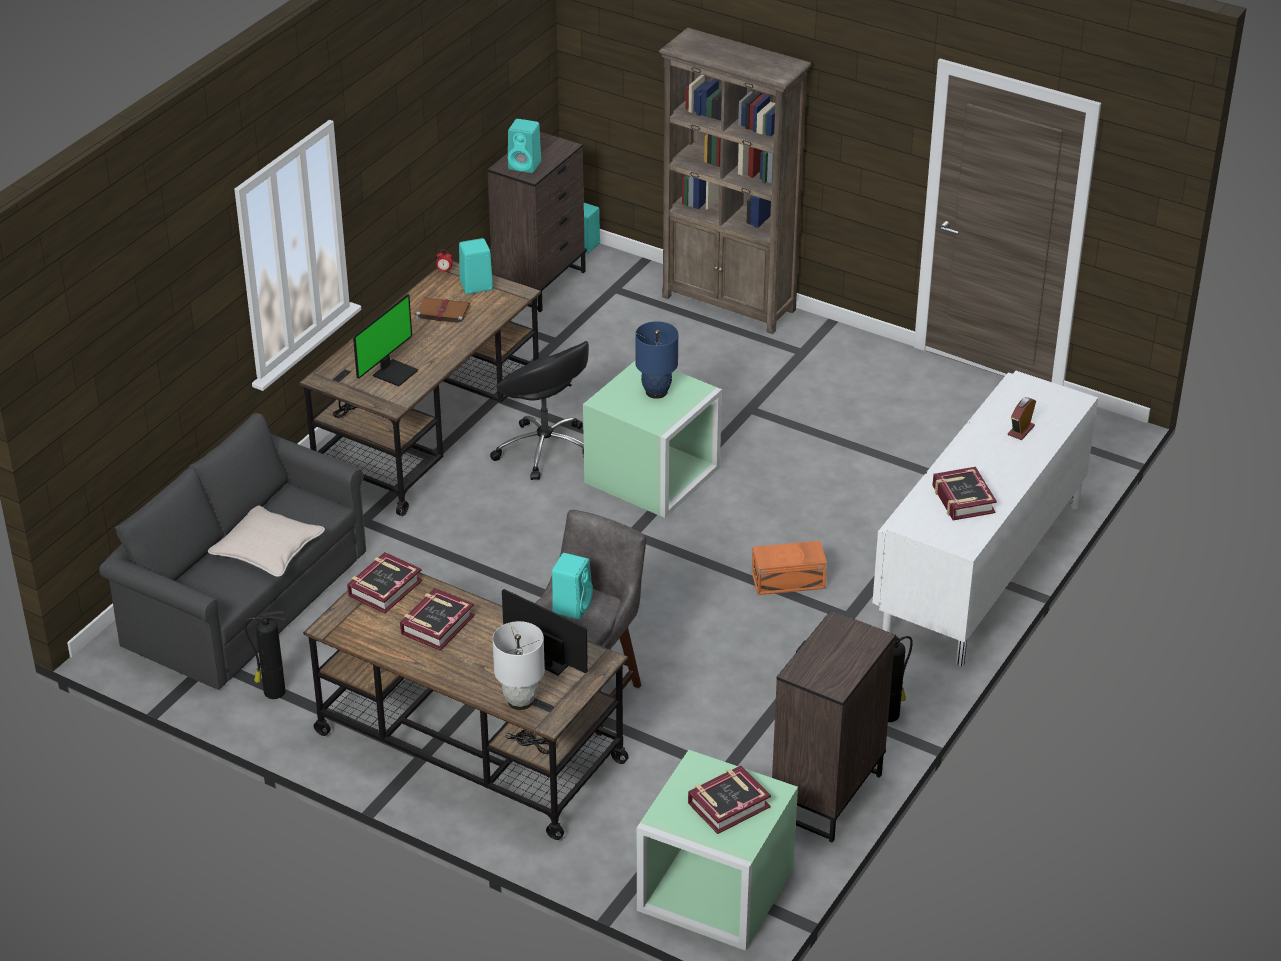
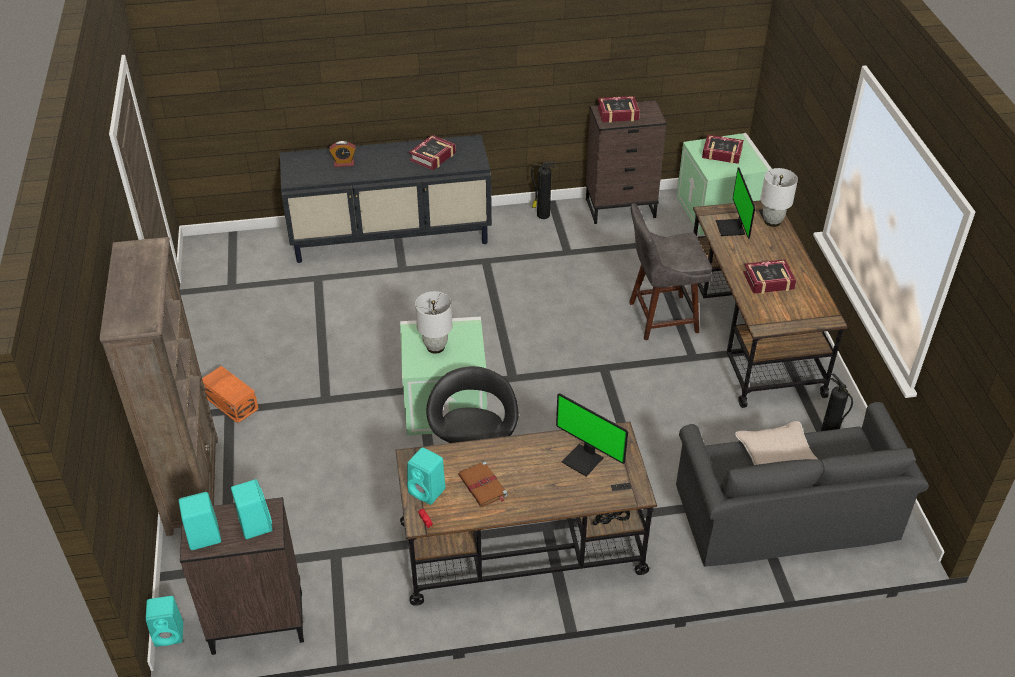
camera: 130 degrees left, 5 degrees up
book [347,552,422,613] -> book moved to [597,96,640,123]
monitor [353,294,418,387] -> monitor turned 135 degrees counterclockwise [556,393,628,476]
turquoise speaker [552,553,593,619] -> turquoise speaker moved to [179,492,221,550]
blue table lamp [635,321,678,399] -> white table lamp [415,291,452,354]
orange storage box [752,541,827,595] -> orange storage box moved to [202,366,259,424]
white cabinet [872,371,1098,666] -> black cabinet [280,135,492,263]

